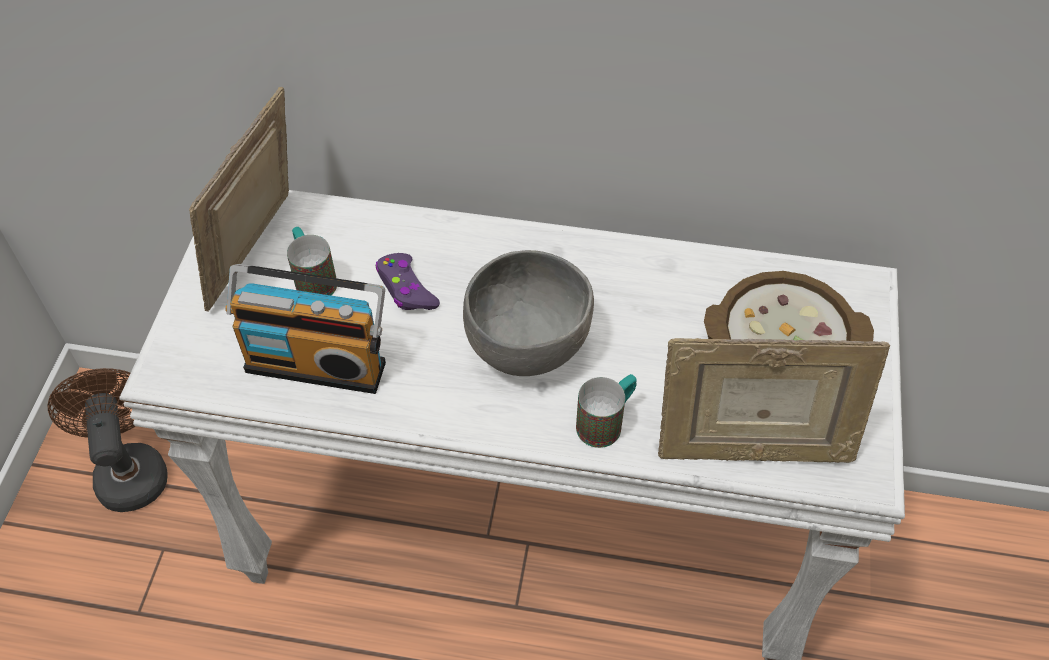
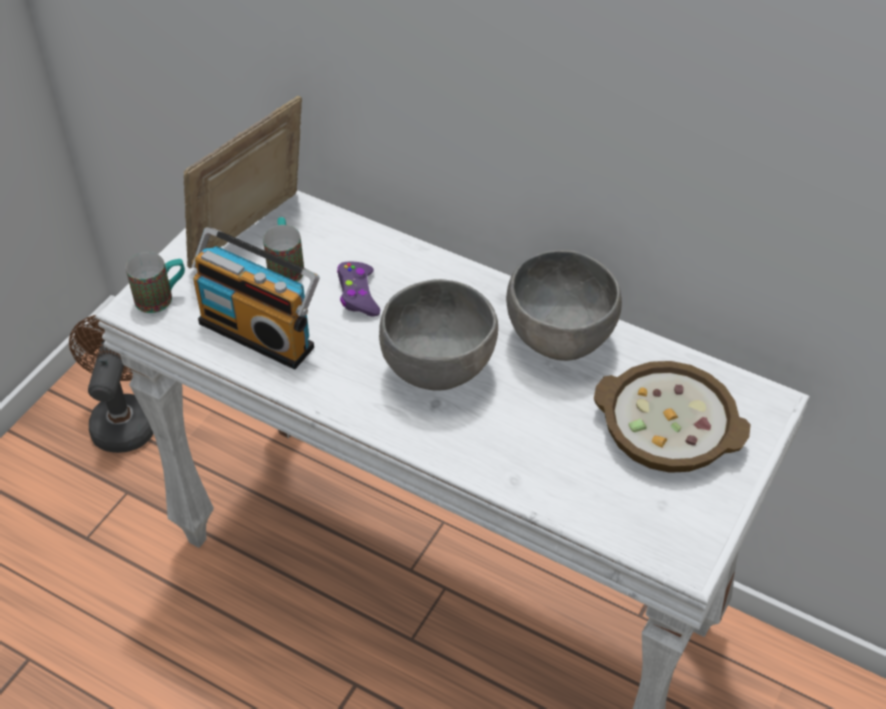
camera: 20 degrees right, 5 degrees down
mug [576,374,637,448] -> mug moved to [126,252,185,313]
picture frame [658,338,890,463] -> none
none -> grey bowl [506,250,622,361]

